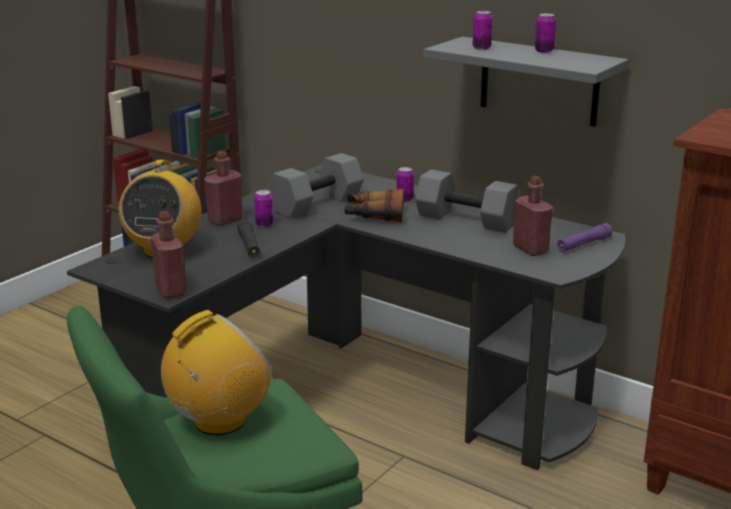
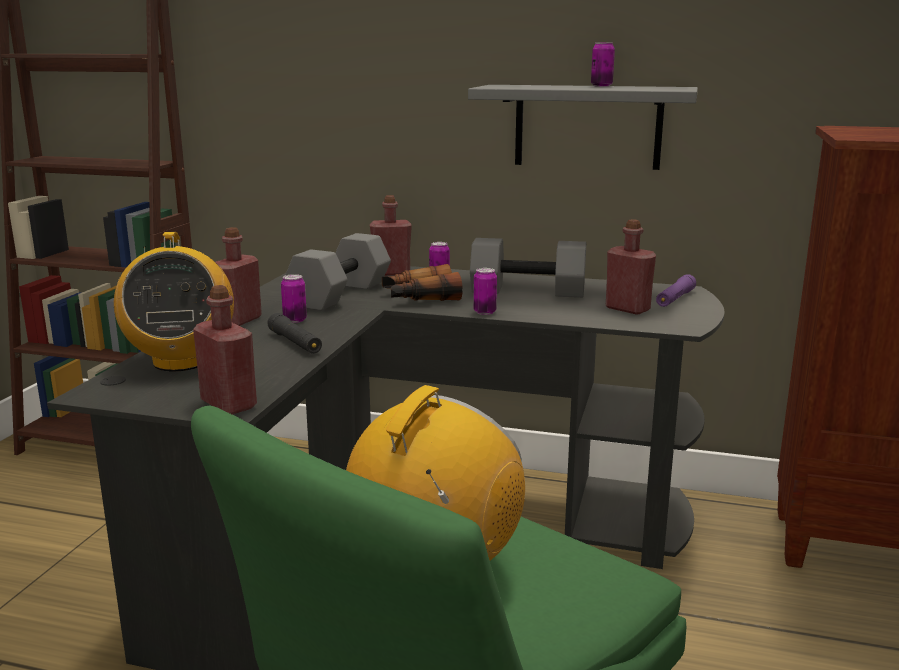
camera: 20 degrees left, 5 degrees down
can [472,11,493,50] -> can moved to [473,268,497,315]
none -> red bottle [370,195,412,276]

